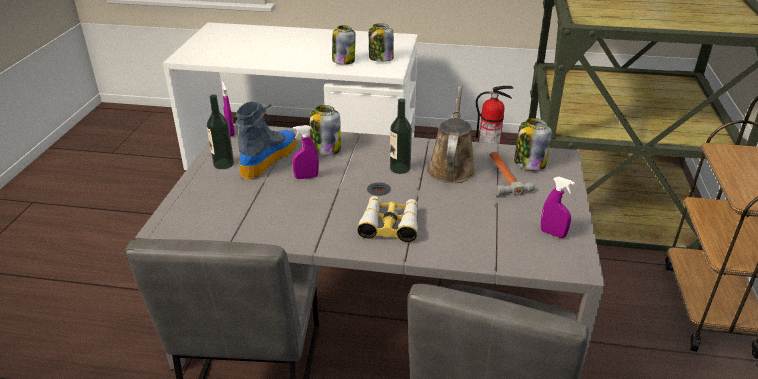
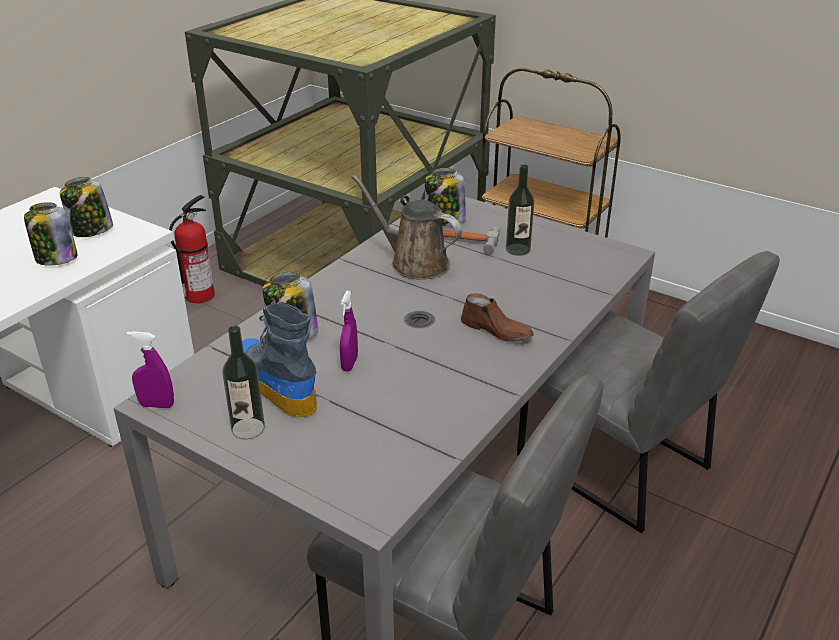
camera: 65 degrees left, 0 degrees up
binoculars [357,196,418,242] -> brown shoe [461,293,534,342]
bottle [390,98,412,174] -> bottle moved to [506,164,534,256]
purple spray bottle [541,177,575,238] -> none

